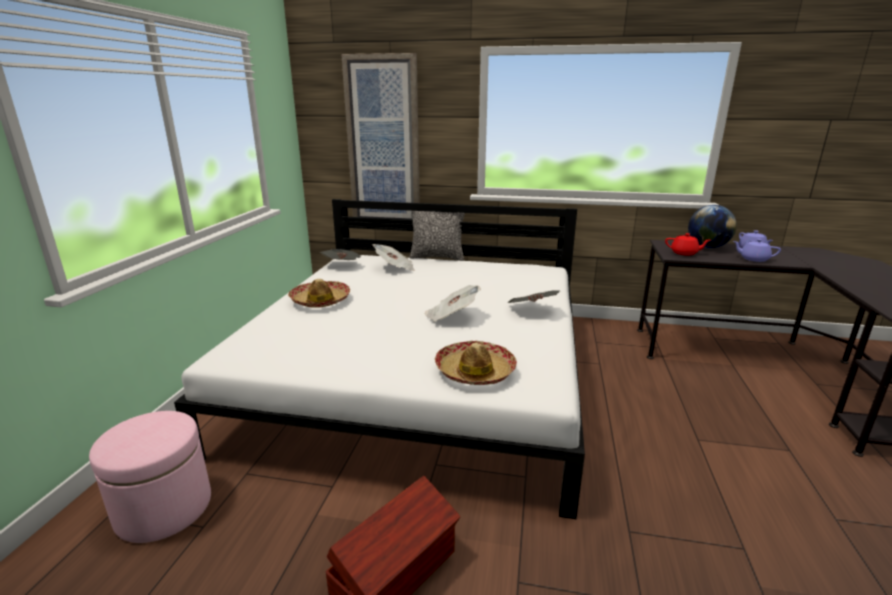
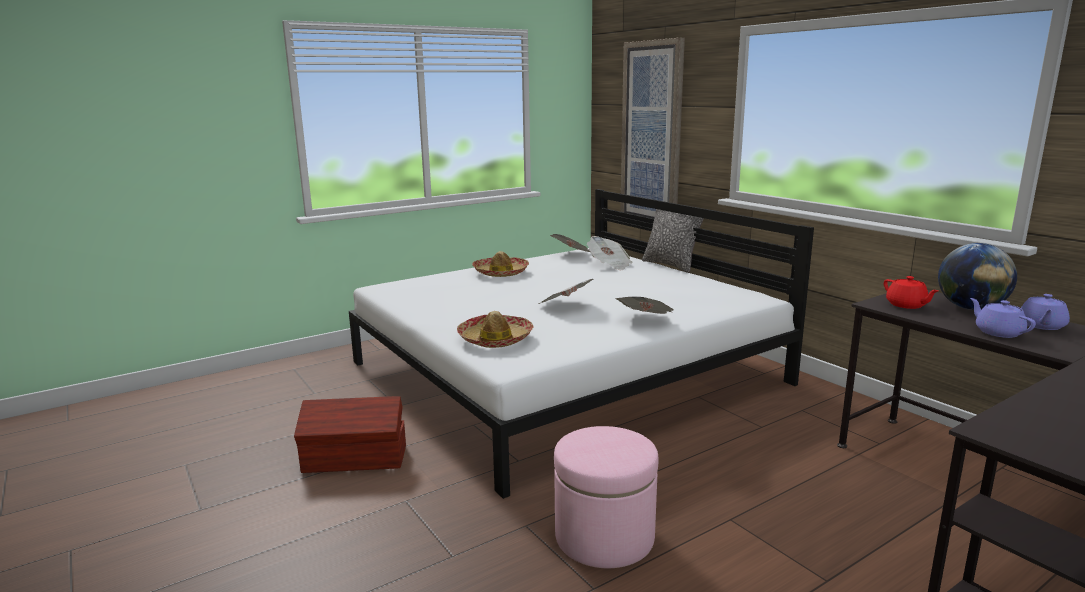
camera: 45 degrees right, 5 degrees down
pink ottoman [89,411,211,543] -> pink ottoman moved to [554,426,659,568]

